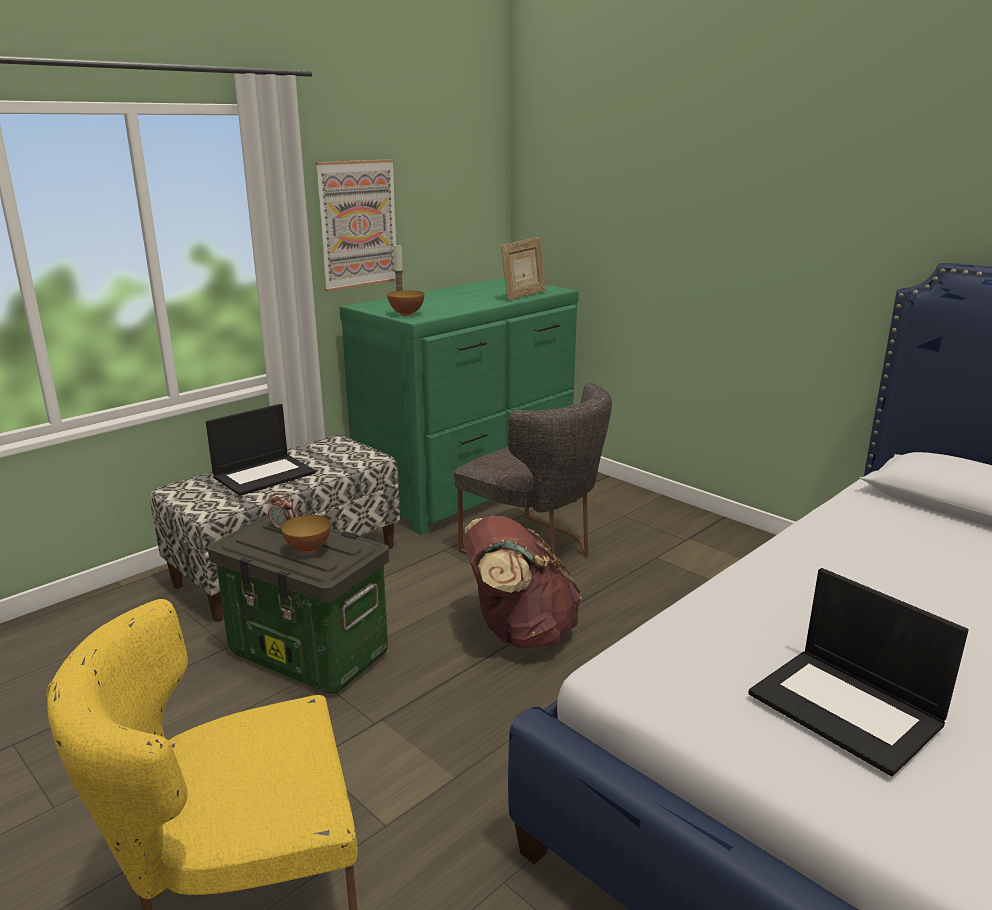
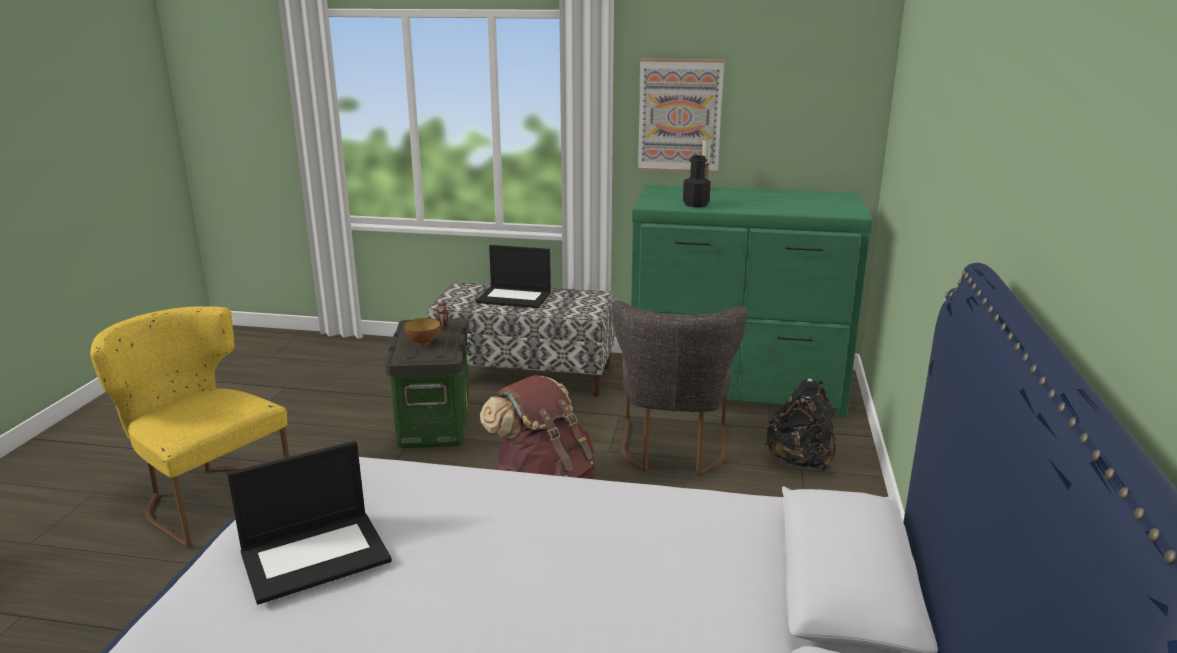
camera: 55 degrees right, 0 degrees up
bowl [387,290,424,316] -> none
picture frame [501,237,546,301] -> none
laptop [748,568,969,776] -> laptop turned 135 degrees counterclockwise [227,441,392,605]
none -> black bottle [683,155,711,207]
none -> black backpack [765,378,836,472]

